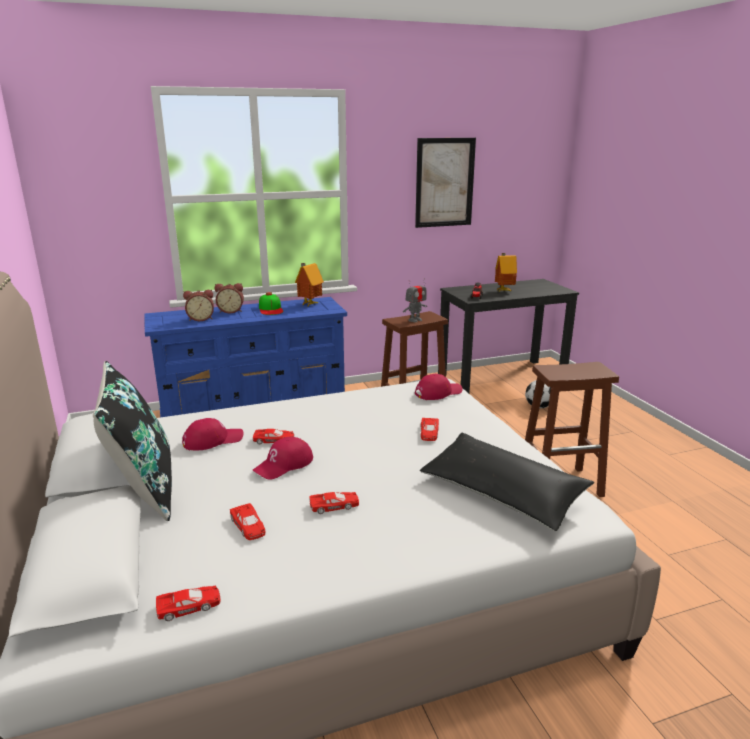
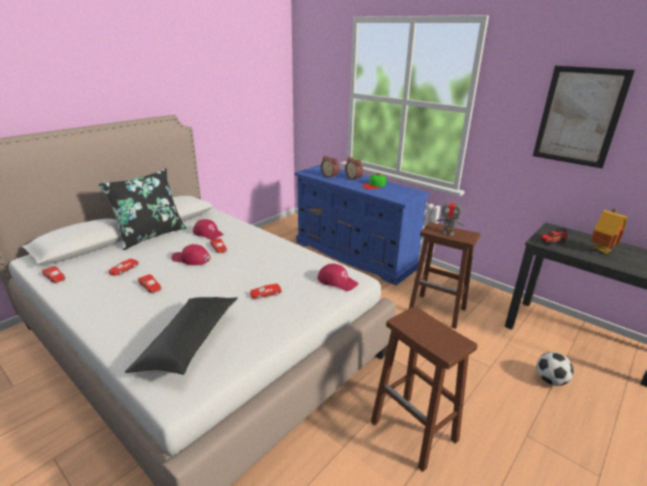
camera: 60 degrees right, 5 degrees up
toy house [295,263,324,306] -> none

